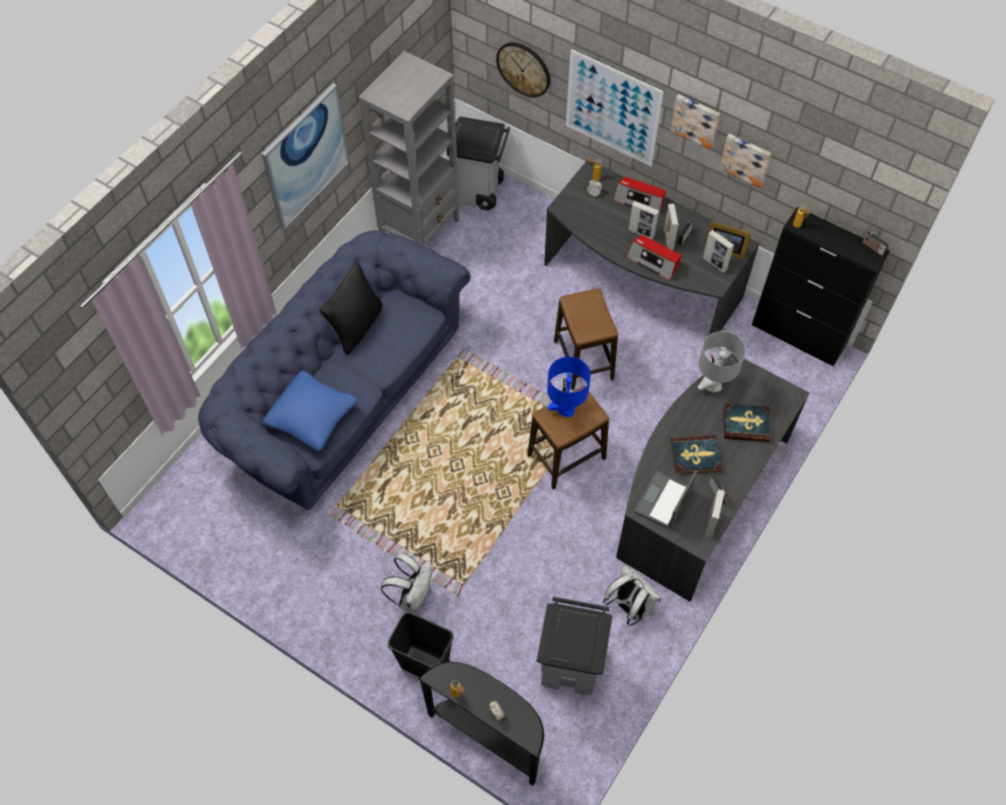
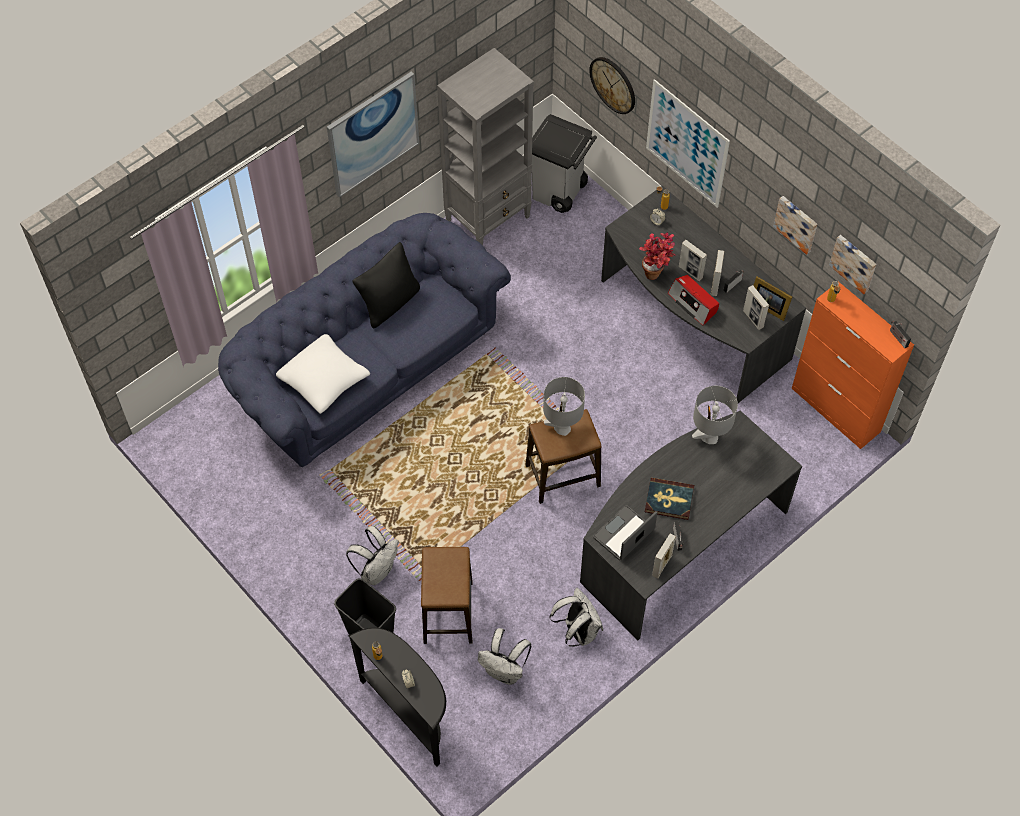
camera: 15 degrees right, 0 degrees up
blue pillow [262,371,358,452] -> white pillow [276,334,370,414]
grey trash can [537,597,612,695] -> white backpack [478,628,532,685]
blue table lamp [547,357,591,417] -> grey table lamp [543,377,585,436]
stool [554,288,618,390] -> stool moved to [421,547,473,644]
radio [613,177,666,216] -> none
picture [670,94,720,149] -> picture moved to [829,235,876,294]
book [724,404,770,442] -> none
black cabinet [752,207,890,366] -> orange cabinet [792,282,914,449]
none -> potted plant [639,232,676,280]

